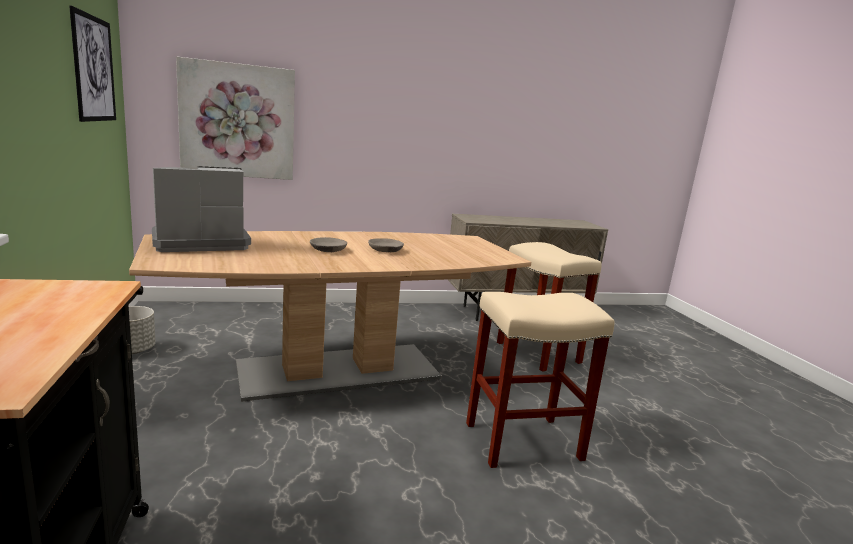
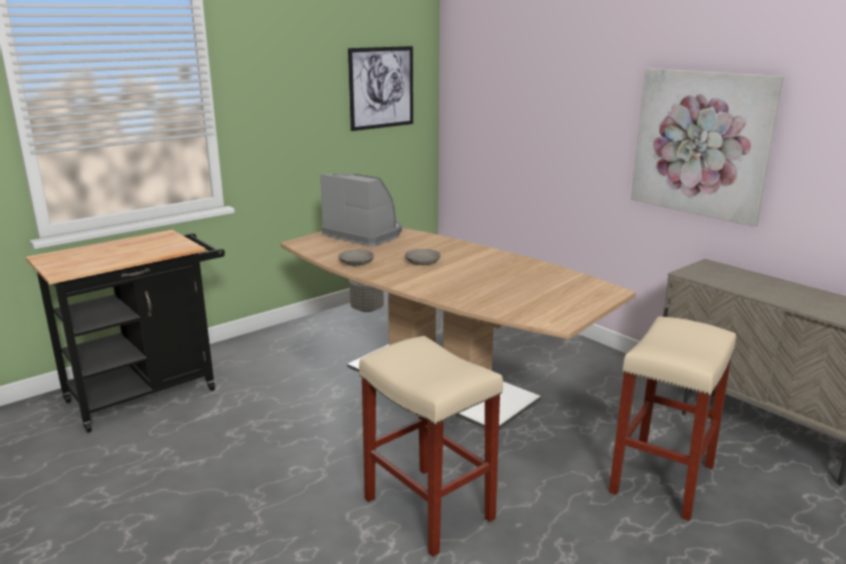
camera: 65 degrees right, 5 degrees up
picture [176,56,295,180] -> picture moved to [631,68,784,227]
grey bowl [368,238,404,252] -> grey bowl moved to [339,249,374,266]

